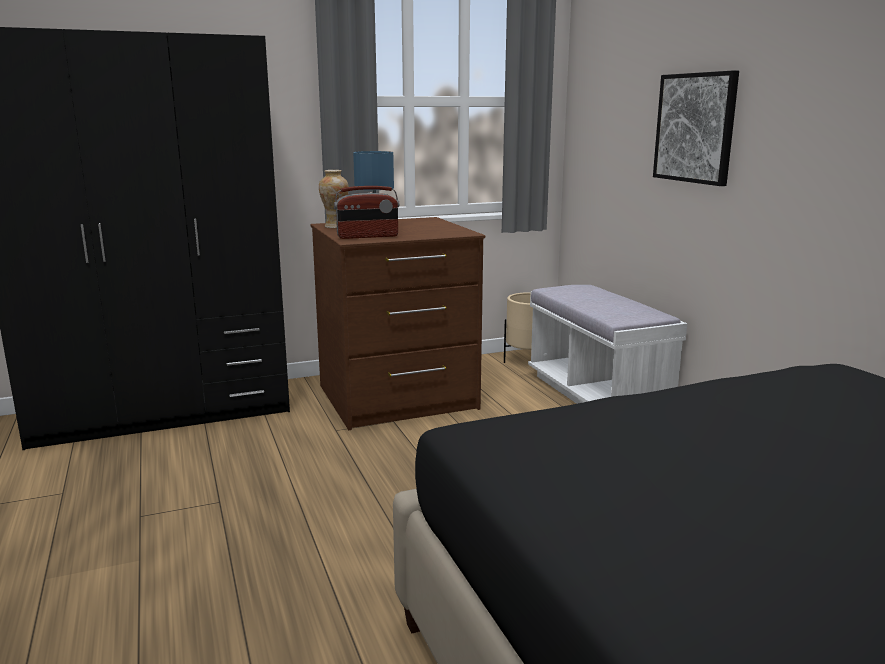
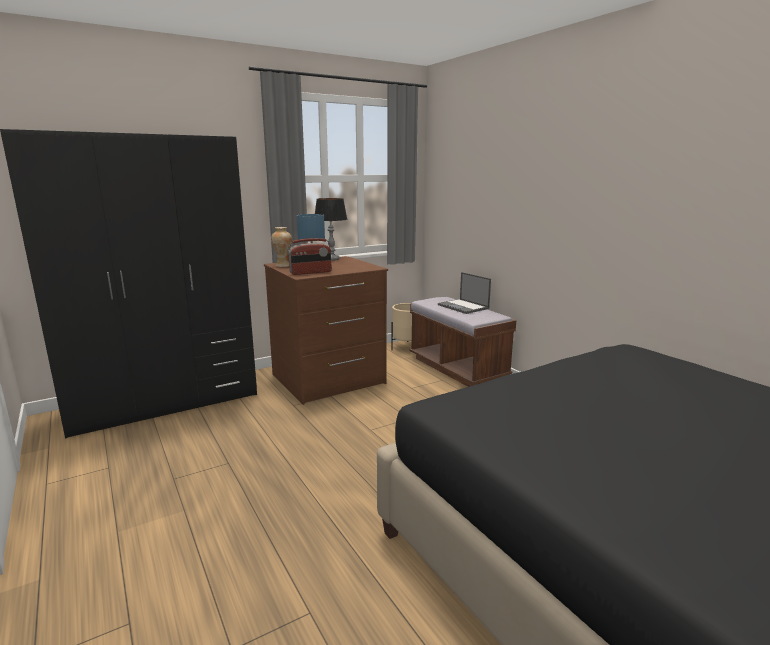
camera: 10 degrees left, 0 degrees up
white bench [528,285,687,404] -> brown bench [410,297,516,387]
picture [653,70,739,186] -> none
none -> table lamp [315,198,347,261]
none -> laptop [438,272,491,314]

